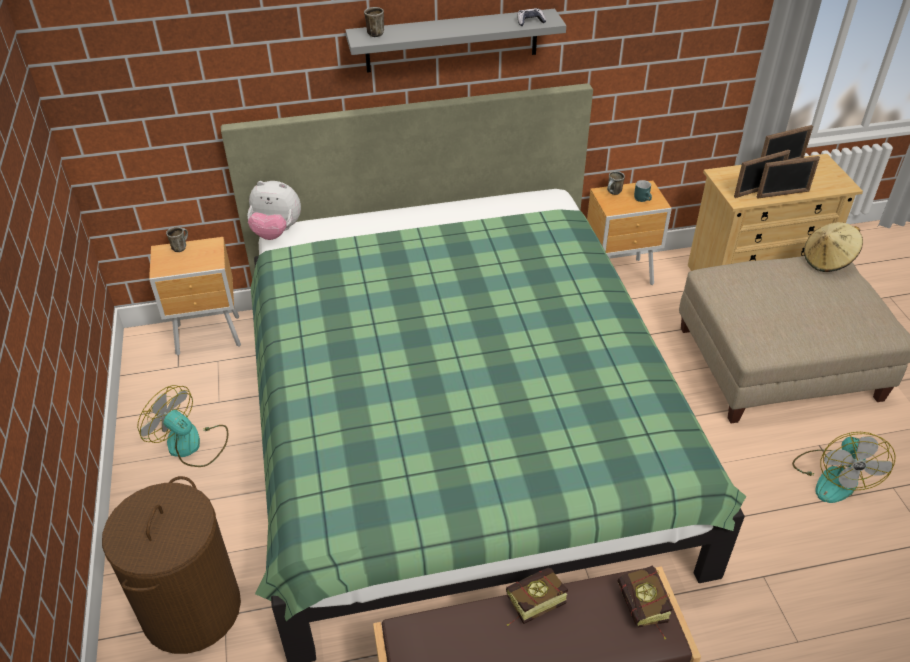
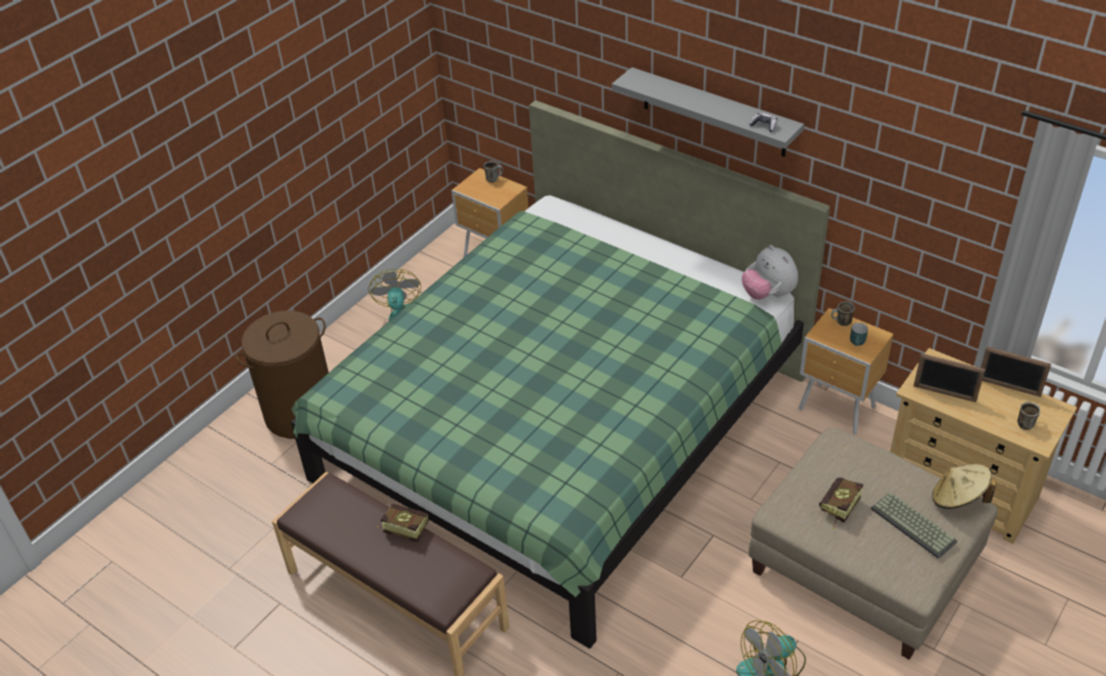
camera: 50 degrees right, 0 degrees up
plush toy [247,181,301,240] -> plush toy moved to [742,245,798,300]
mug [364,7,384,37] -> mug moved to [1017,402,1040,430]
book [618,565,672,639] -> book moved to [819,477,863,530]
picture frame [757,156,820,199] -> none
none -> keyboard [871,492,957,559]

